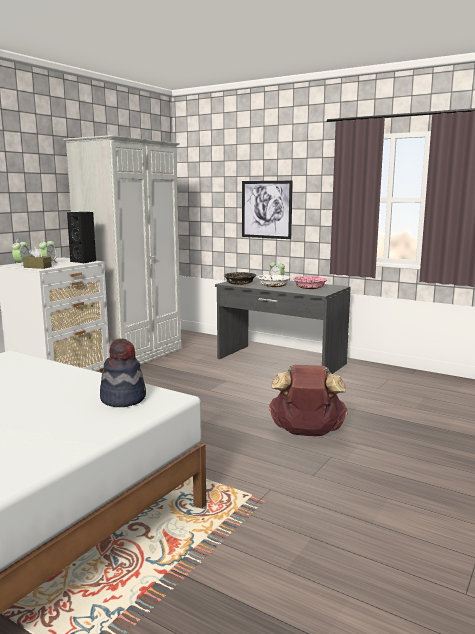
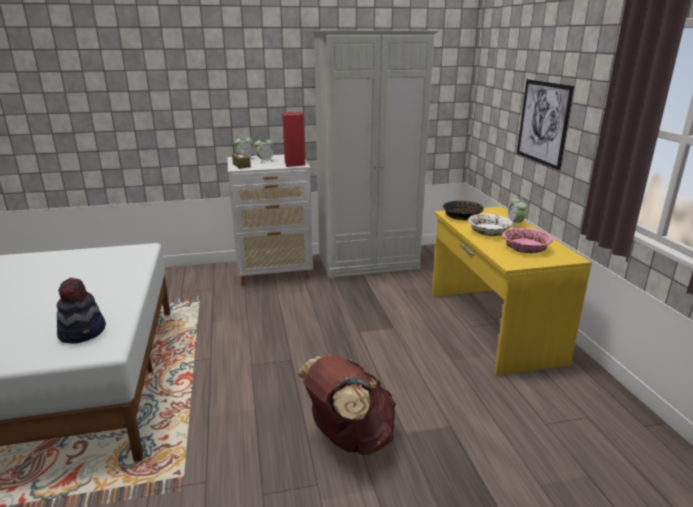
camera: 45 degrees right, 10 degrees up
black speaker [67,212,96,263] -> red speaker [282,113,305,167]
grey desk [215,277,351,374] -> yellow desk [432,207,592,376]

